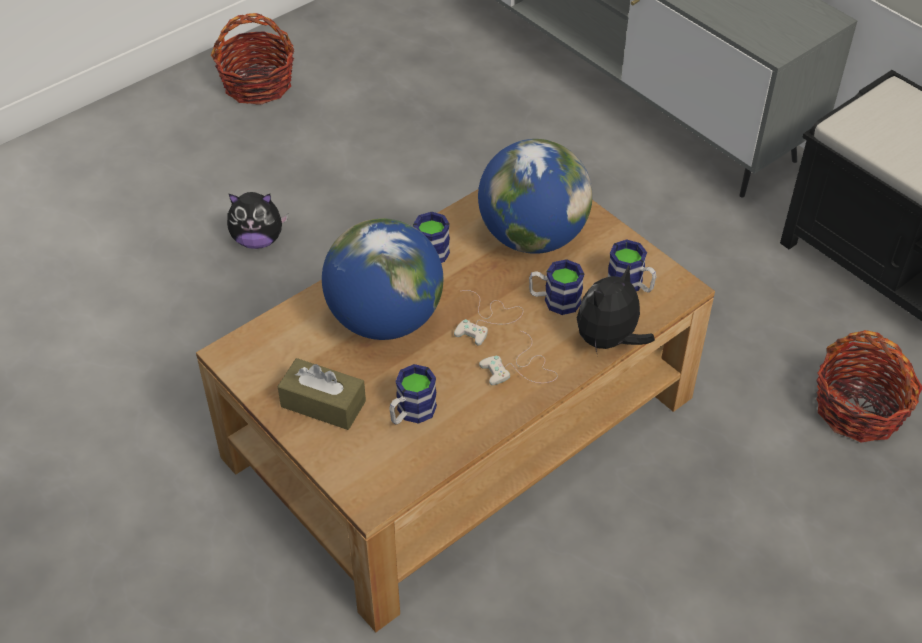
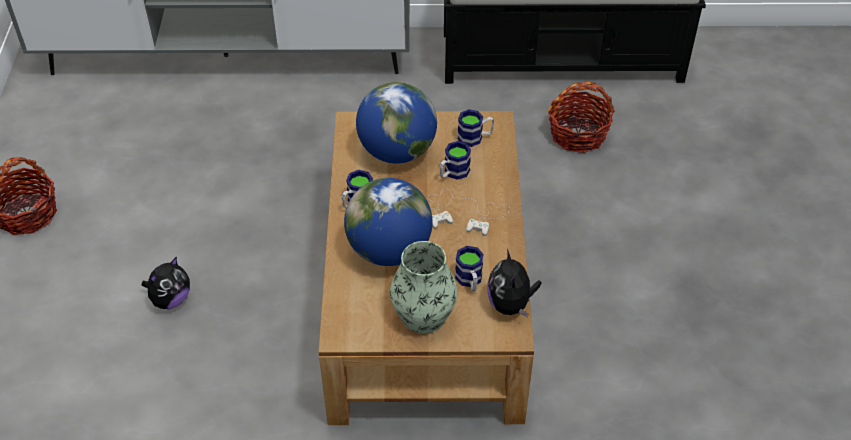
camera: 50 degrees left, 0 degrees up
brown tissue box [277,358,366,430] -> vase [390,241,458,334]
plush toy [577,264,655,352] -> plush toy moved to [487,249,542,318]

